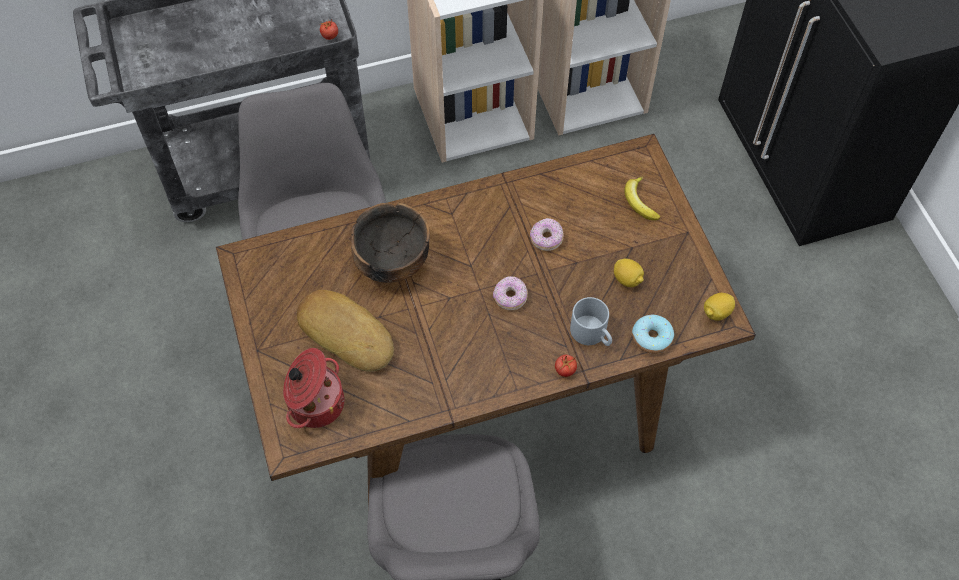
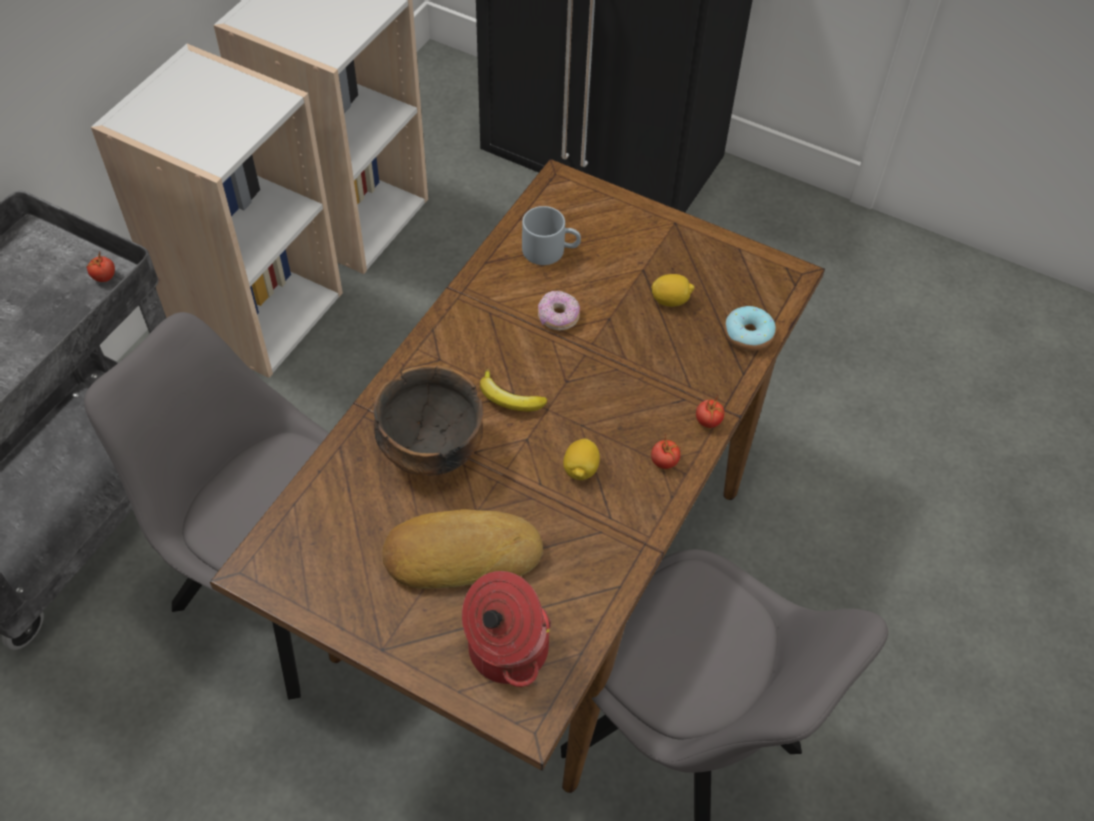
camera: 45 degrees left, 5 degrees down
donut [493,276,528,310] -> none
grey mug [570,297,612,346] -> grey mug moved to [522,206,581,265]
banana [624,177,660,220] -> banana moved to [480,369,548,411]
lemon [704,293,735,321] -> lemon moved to [563,439,600,480]
none -> tomato [651,436,681,469]

